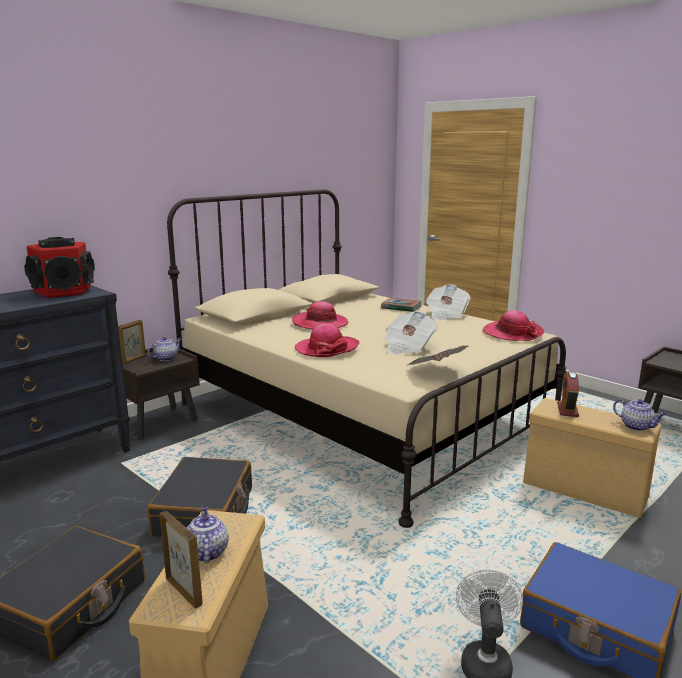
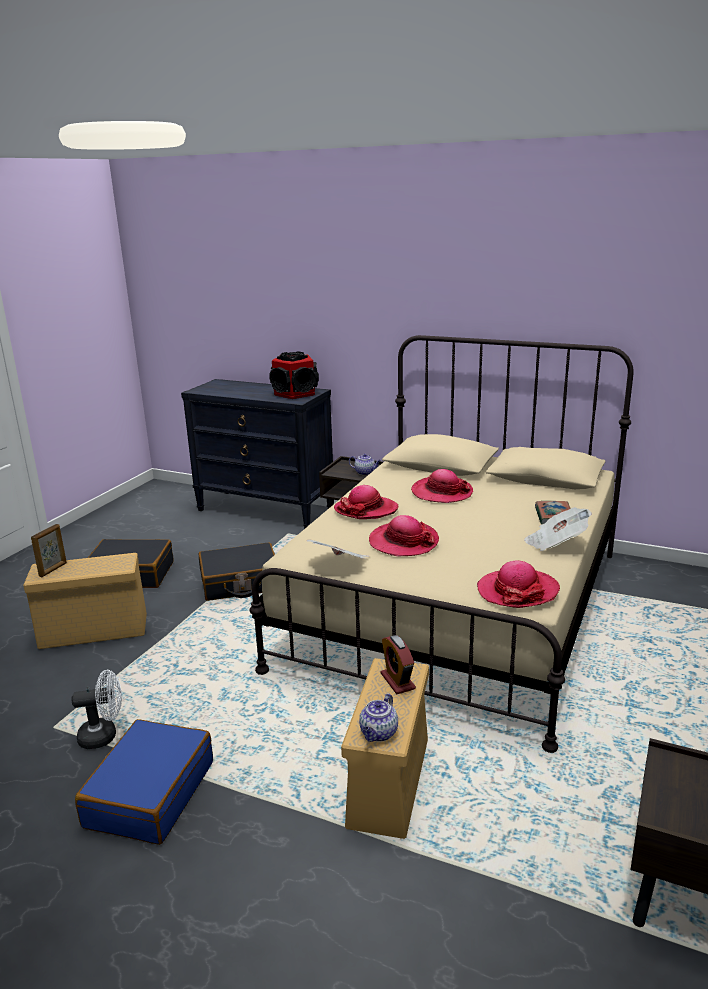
camera: 70 degrees right, 5 degrees up
picture frame [118,320,146,364] -> none
teapot [187,506,229,563] -> none
newspaper [385,311,438,354] -> hat [369,515,439,556]
alarm clock [557,371,579,417] -> alarm clock turned 105 degrees counterclockwise [381,635,416,694]

